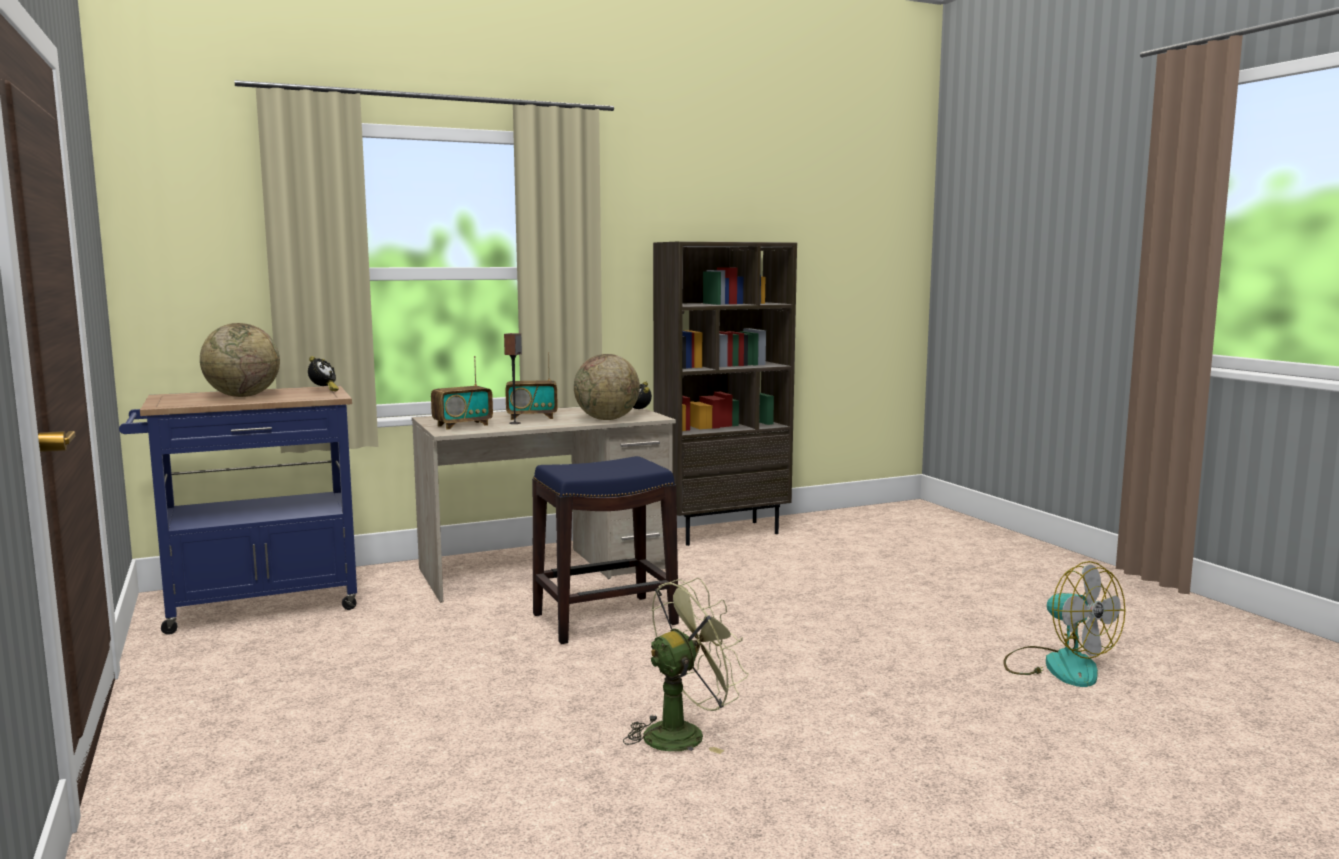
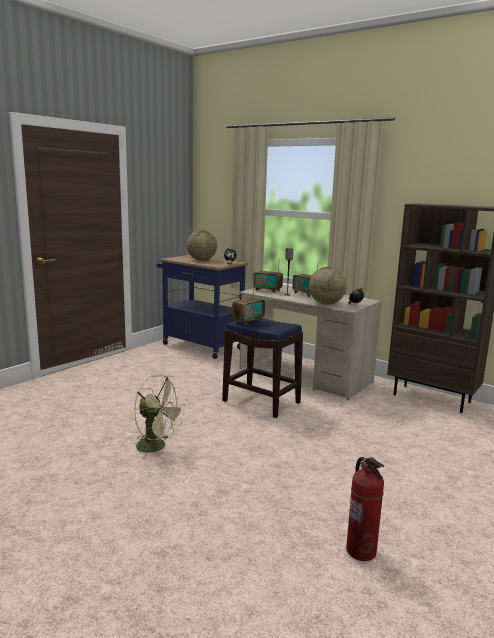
camera: 60 degrees right, 5 degrees up
fan [1003,561,1125,687] -> fire extinguisher [346,457,384,561]
none -> radio [232,281,265,325]

